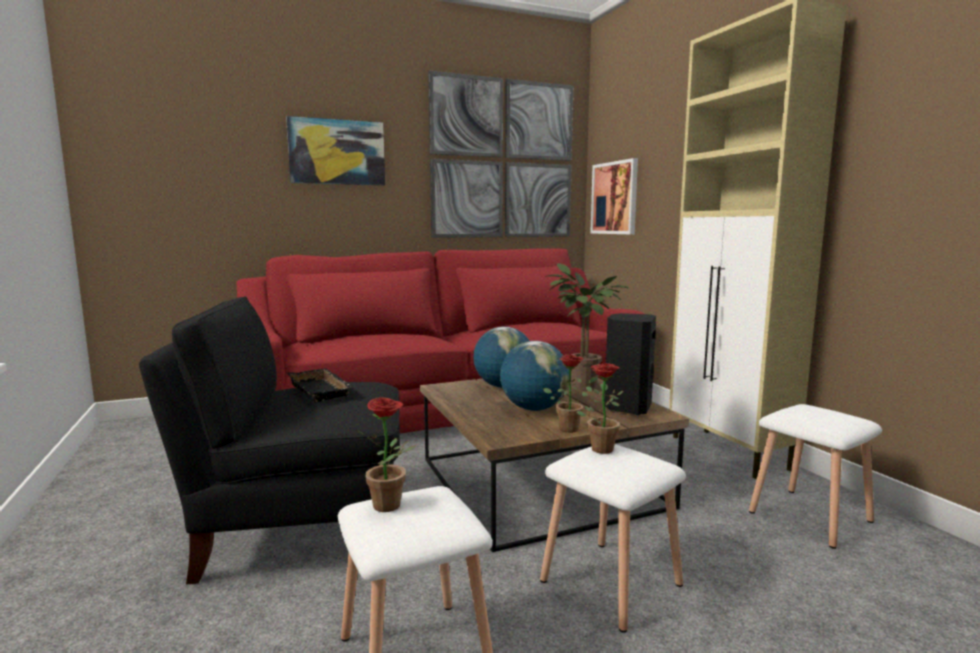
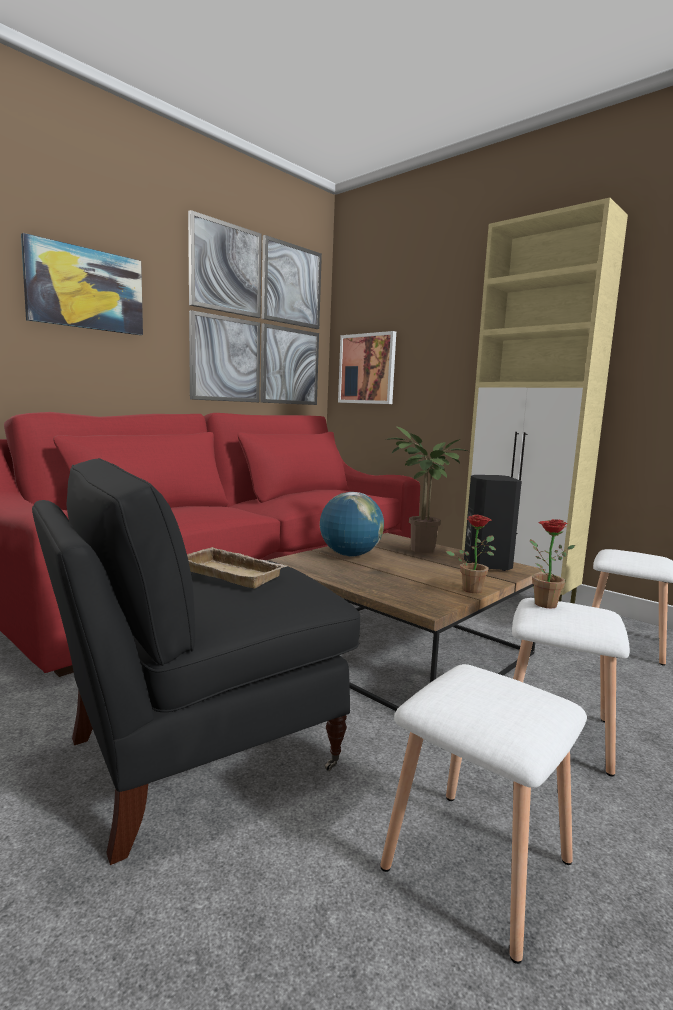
camera: 25 degrees left, 0 degrees up
black tray [287,368,355,403] -> beige tray [187,547,287,588]
potted plant [357,397,415,512] -> none
globe [500,341,569,411] -> none

